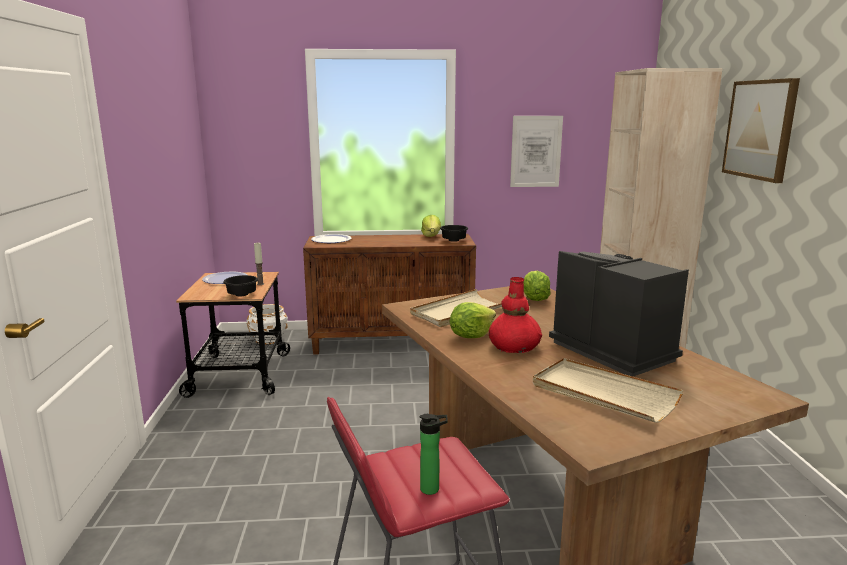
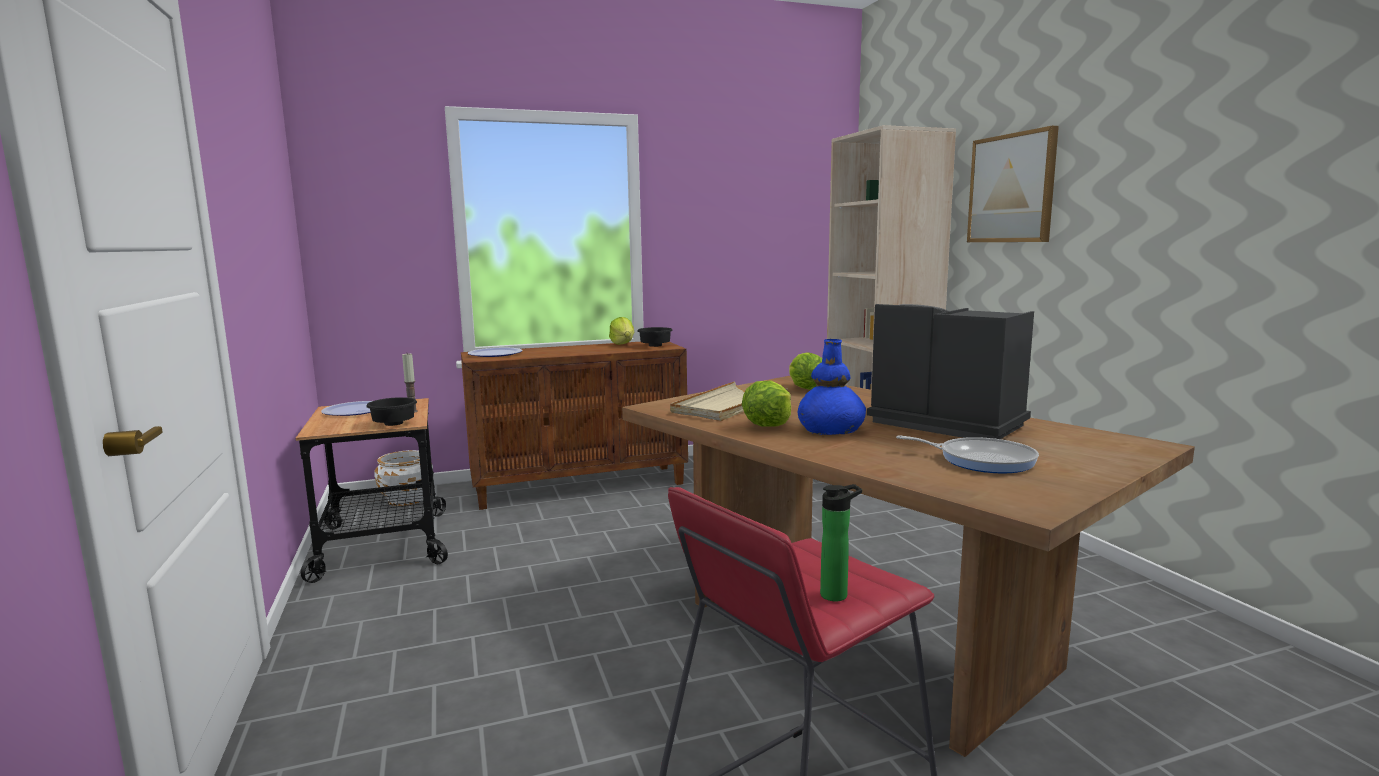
camera: 15 degrees left, 5 degrees down
red vase [489,277,542,353] -> blue vase [798,339,866,435]
picture [510,116,563,187] -> none
beige tray [533,358,683,423] -> frying pan [896,436,1039,473]

